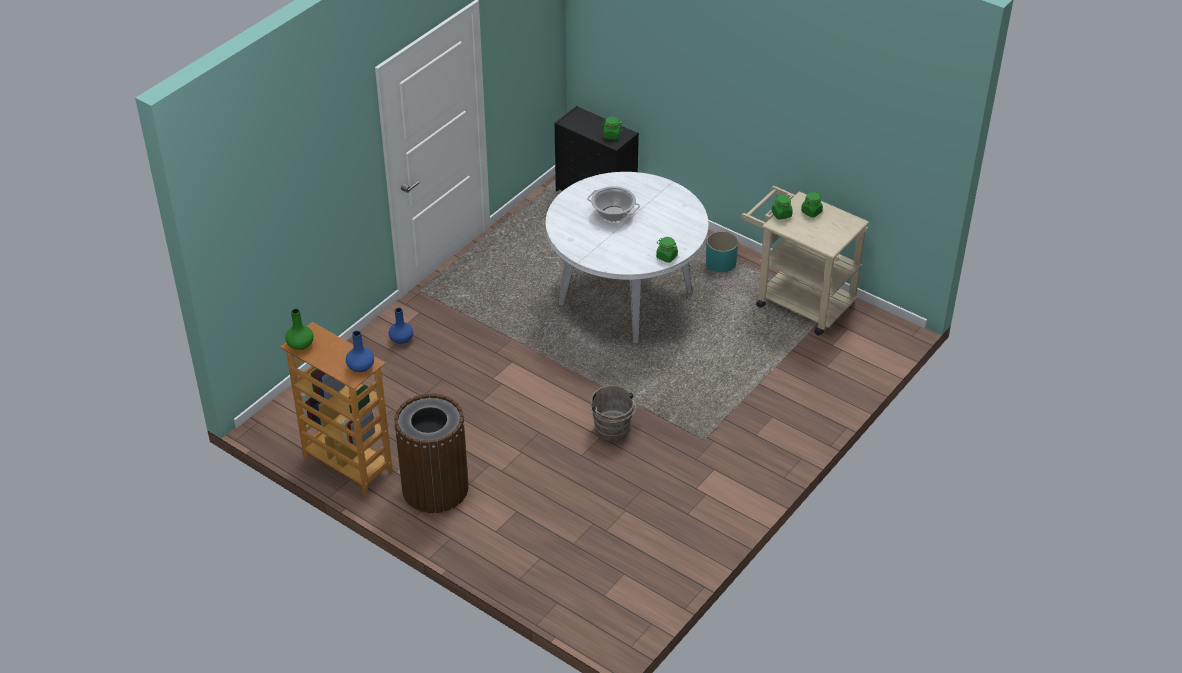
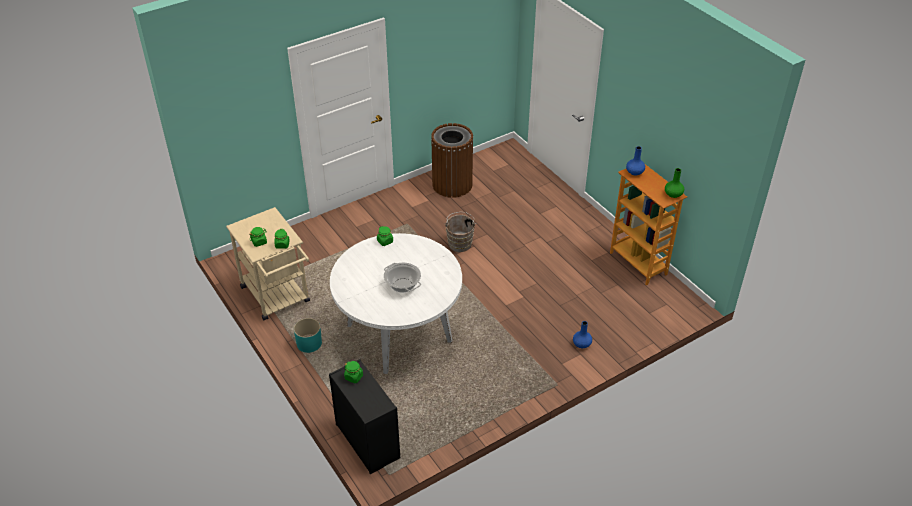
camera: 160 degrees left, 0 degrees up
brown trash can [394,393,468,513] -> brown trash can moved to [431,123,473,198]

